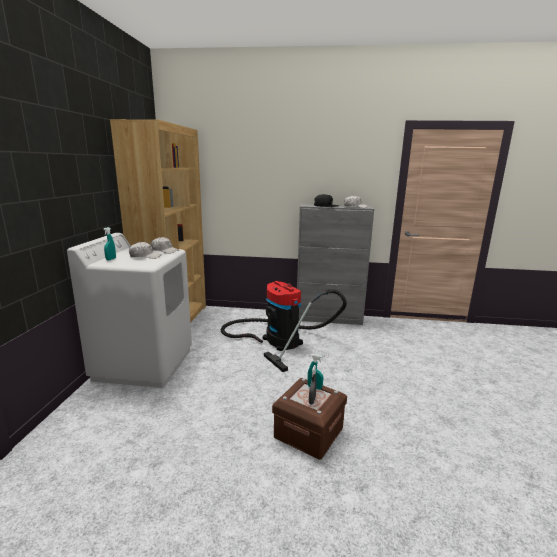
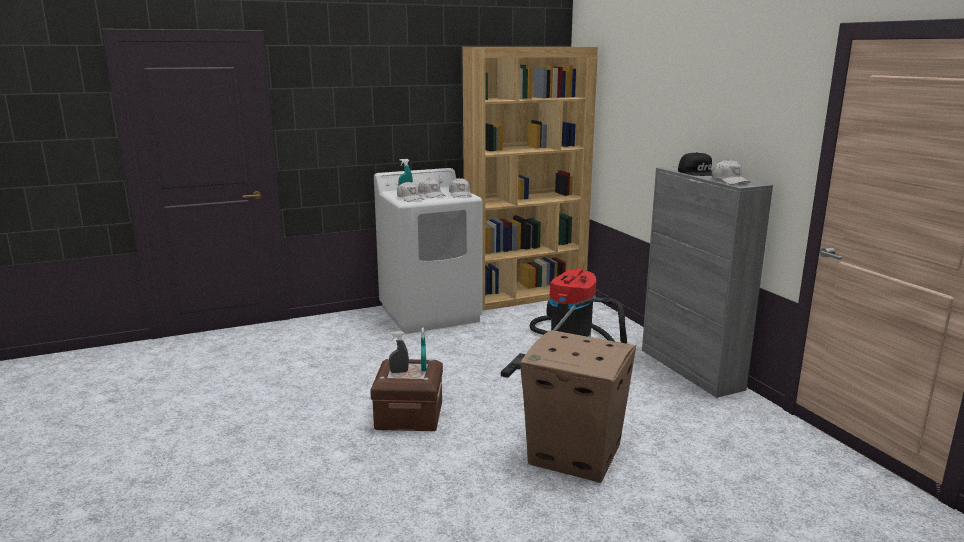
camera: 60 degrees right, 0 degrees up
none -> white cap [397,181,424,202]
none -> cardboard box [520,330,636,483]

